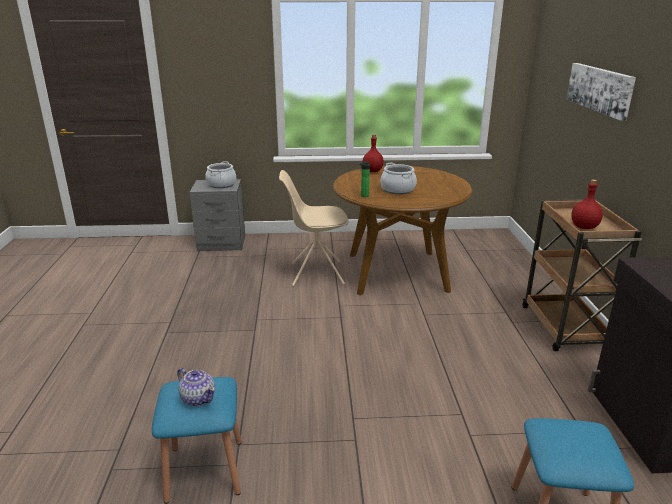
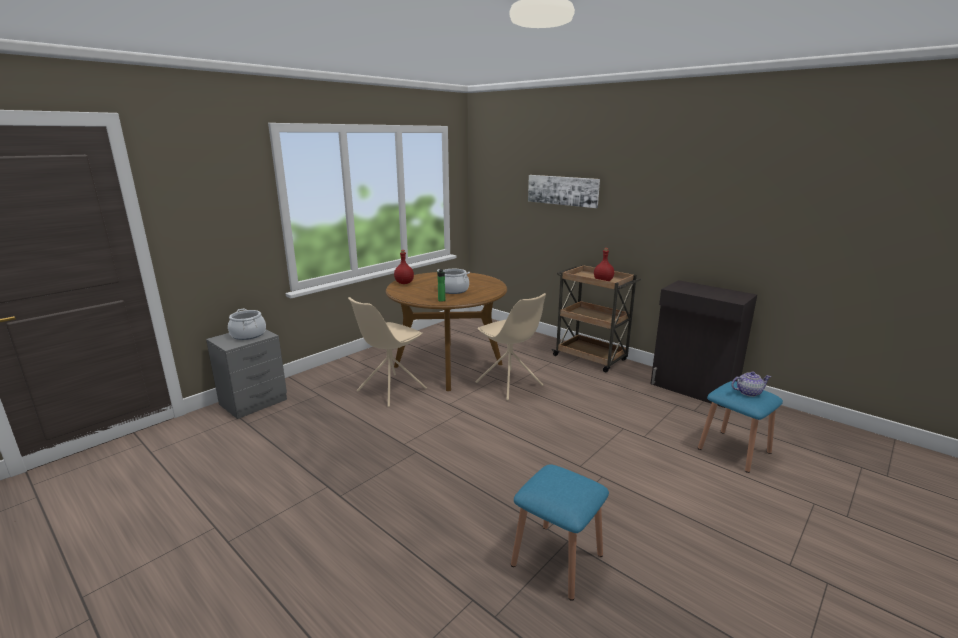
camera: 45 degrees left, 5 degrees down
teapot [177,368,215,406] -> teapot moved to [731,371,771,397]
none -> beige chair [475,293,546,400]

